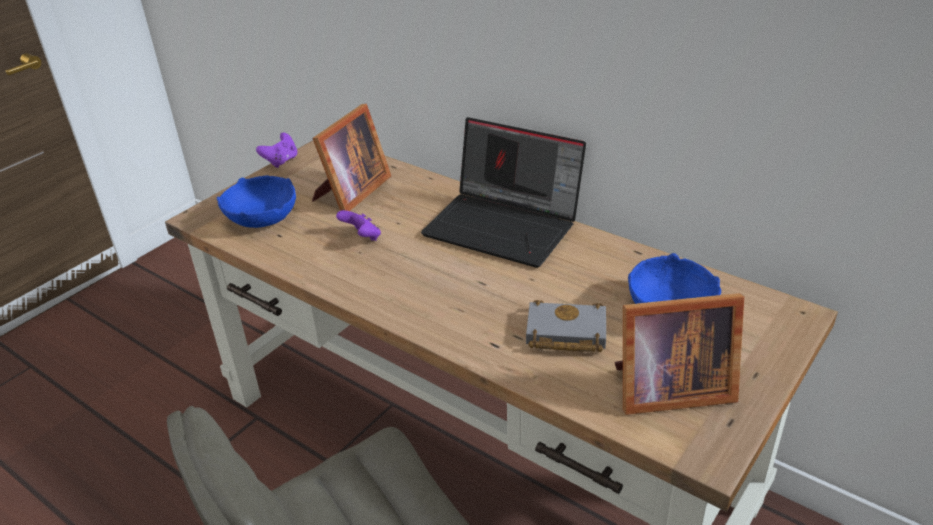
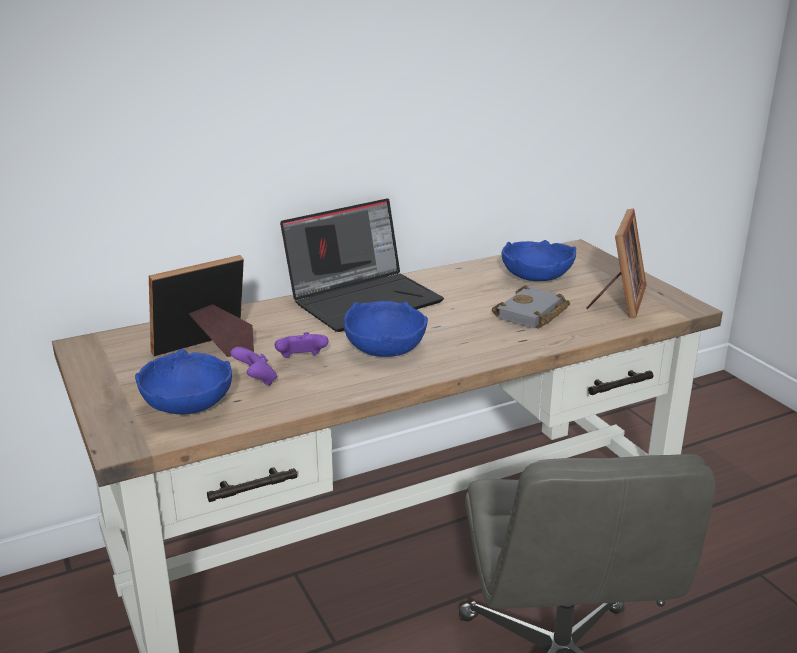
camera: 65 degrees left, 10 degrees down
purple game controller [256,133,298,168] -> purple game controller moved to [231,347,277,386]
picture frame [312,104,391,211] -> picture frame turned 90 degrees counterclockwise [149,255,254,357]
none -> blue bowl [344,301,428,357]

